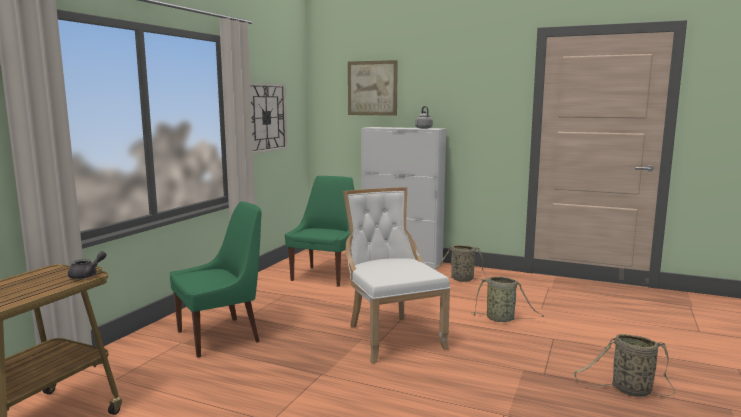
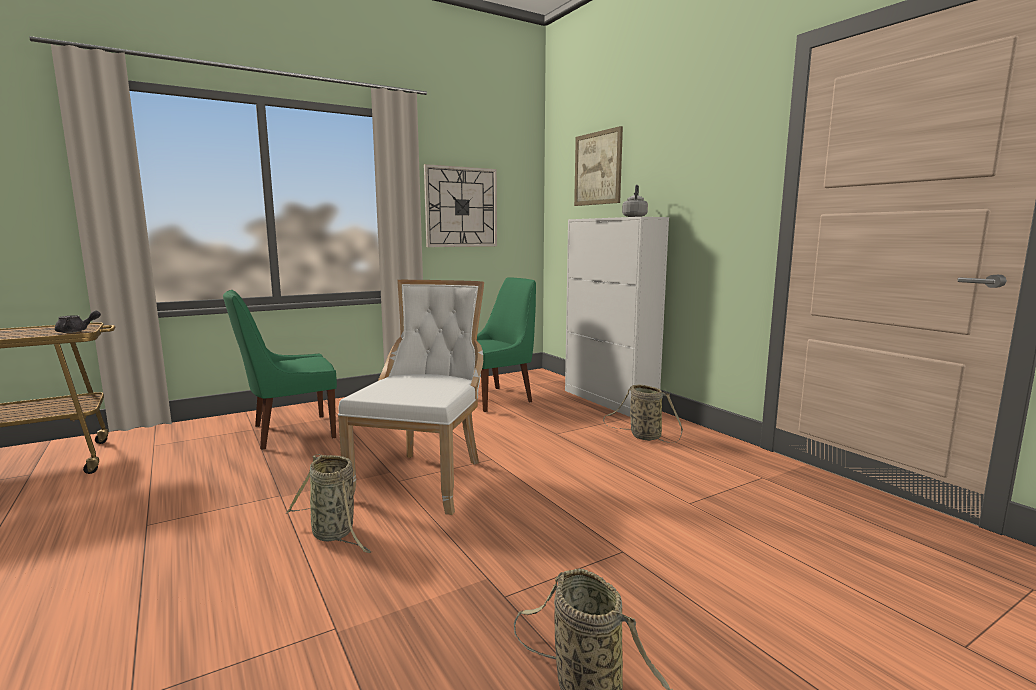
camera: 35 degrees right, 0 degrees up
green chair [170,202,261,358] -> green chair turned 150 degrees clockwise [223,290,337,450]
basket [473,276,544,322] -> basket moved to [286,454,373,553]

